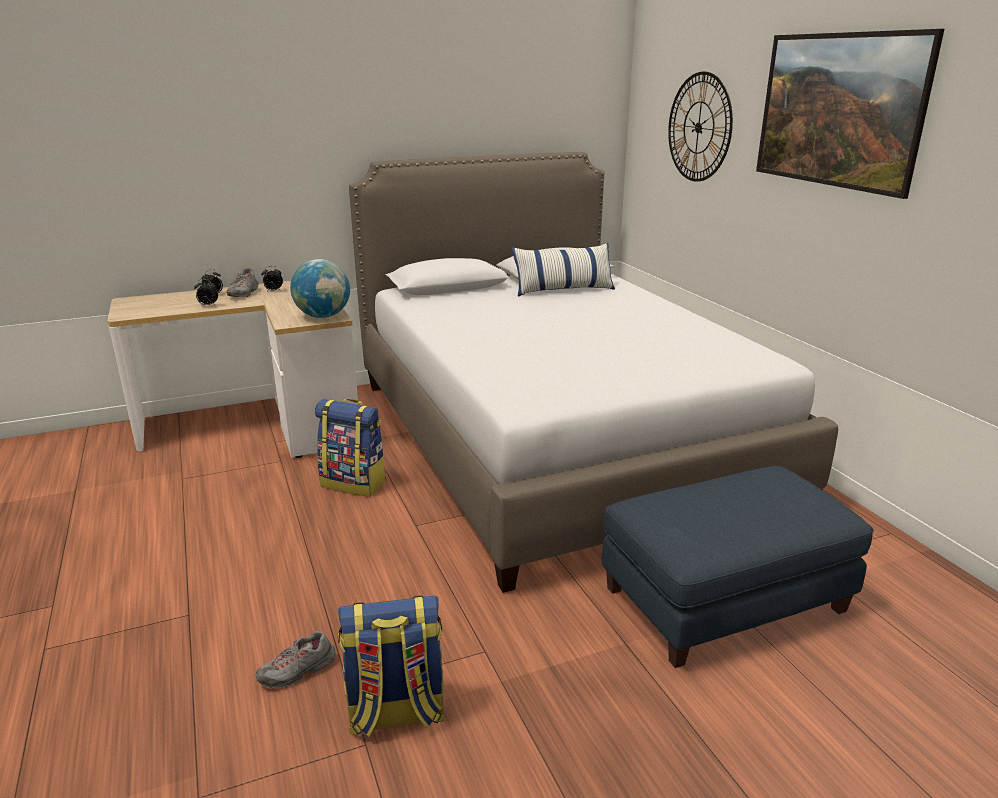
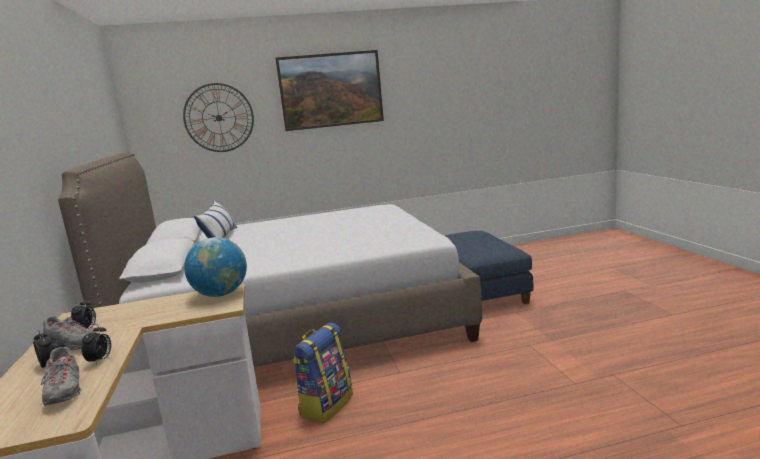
camera: 80 degrees left, 10 degrees down
grey shoe [255,631,336,688] -> grey shoe moved to [41,347,81,406]
backpack [338,596,446,737] -> none

